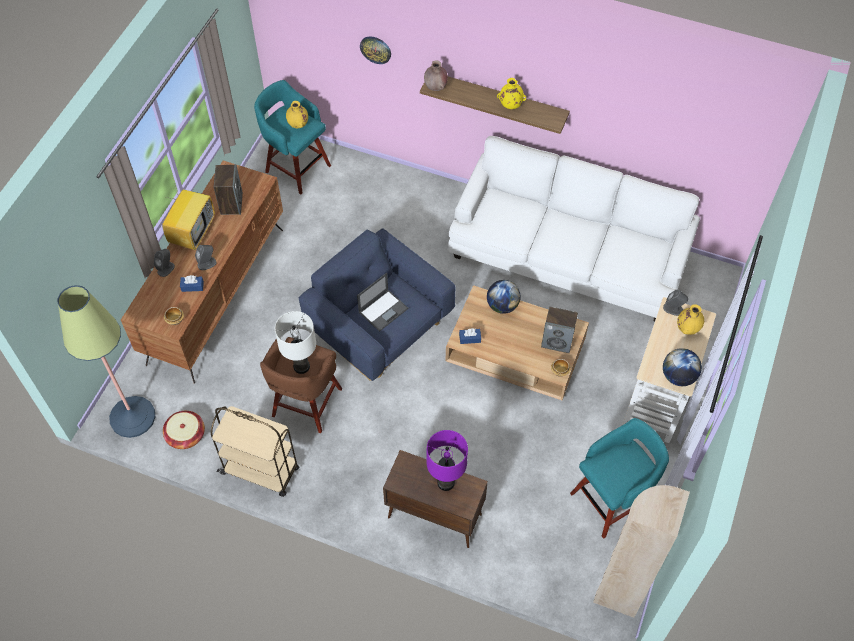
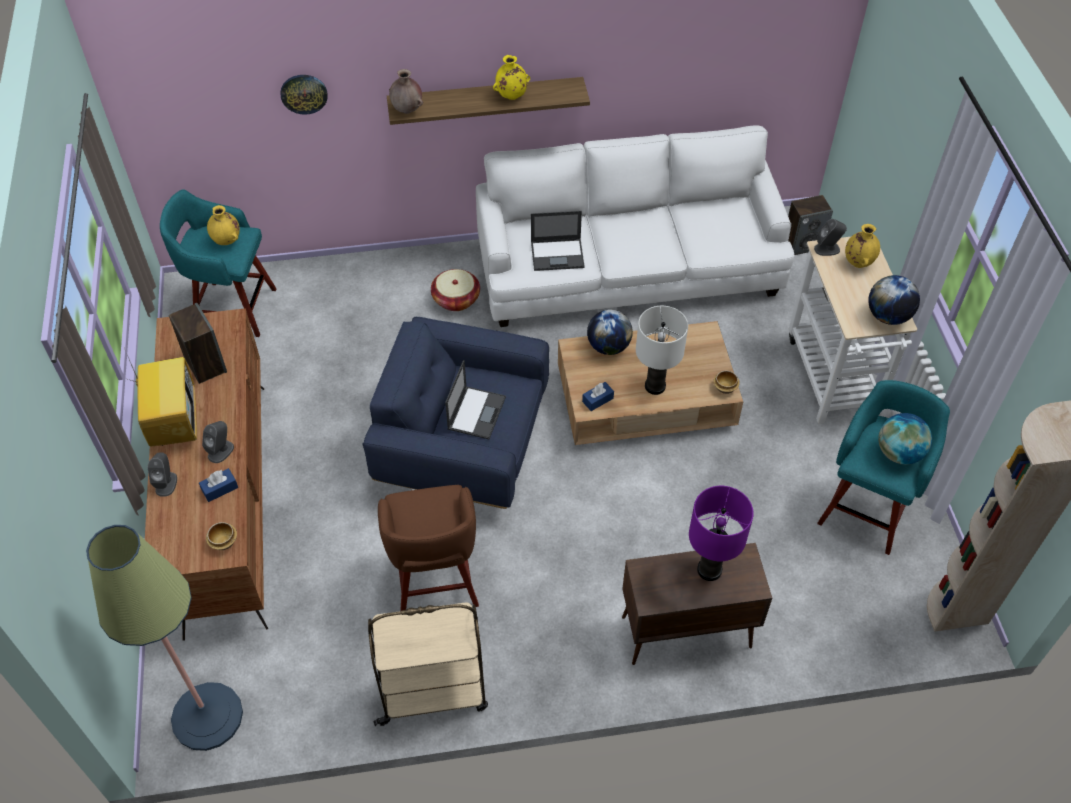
camera: 30 degrees left, 5 degrees down
basket [163,411,205,449] -> basket moved to [431,269,480,311]
white table lamp [275,311,316,374] -> white table lamp moved to [636,306,688,395]
speaker [541,307,578,353] -> speaker moved to [788,195,833,255]
none -> laptop [531,211,585,271]
none -> globe [878,413,932,465]

